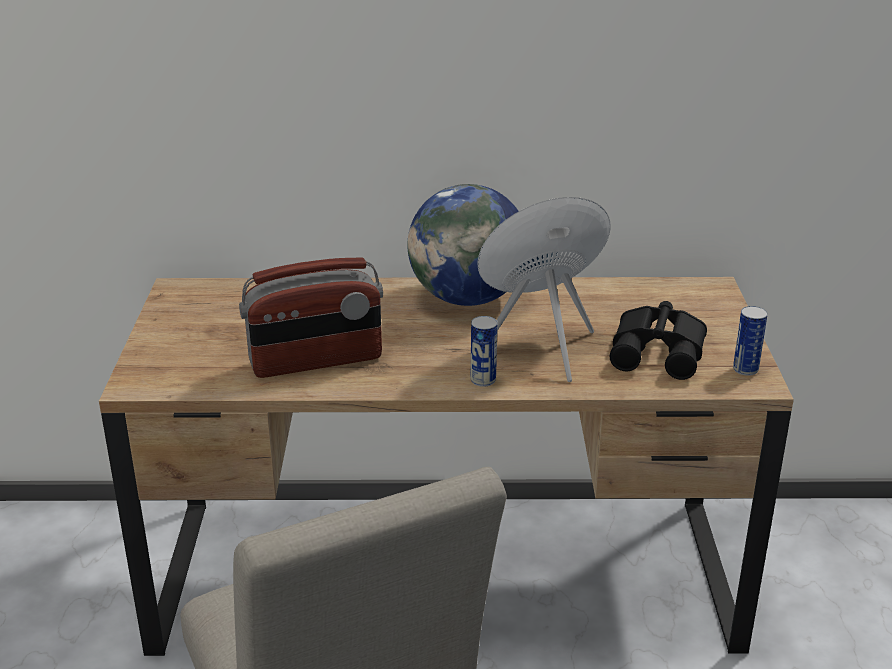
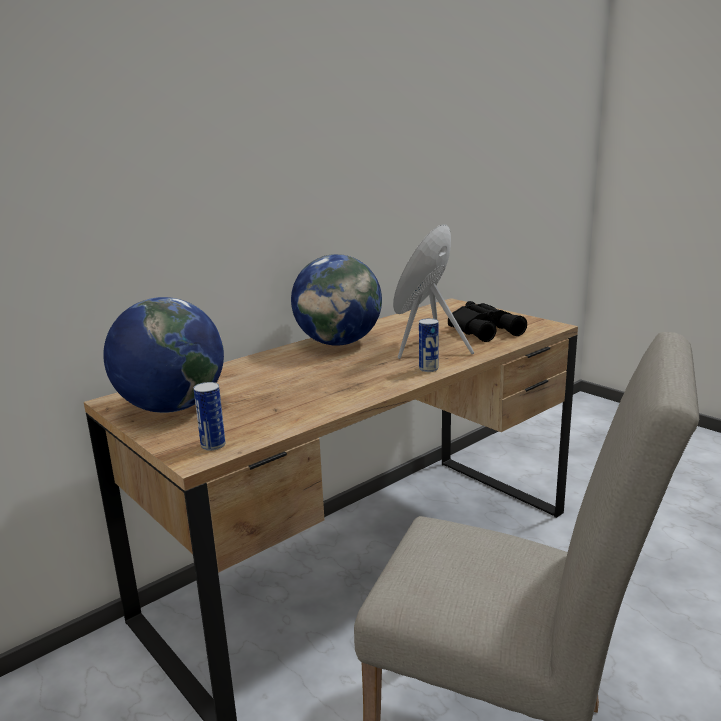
camera: 40 degrees left, 10 degrees down
radio [239,257,383,378] -> none
can [733,306,768,376] -> can moved to [193,382,226,451]
none -> globe [103,297,224,413]

